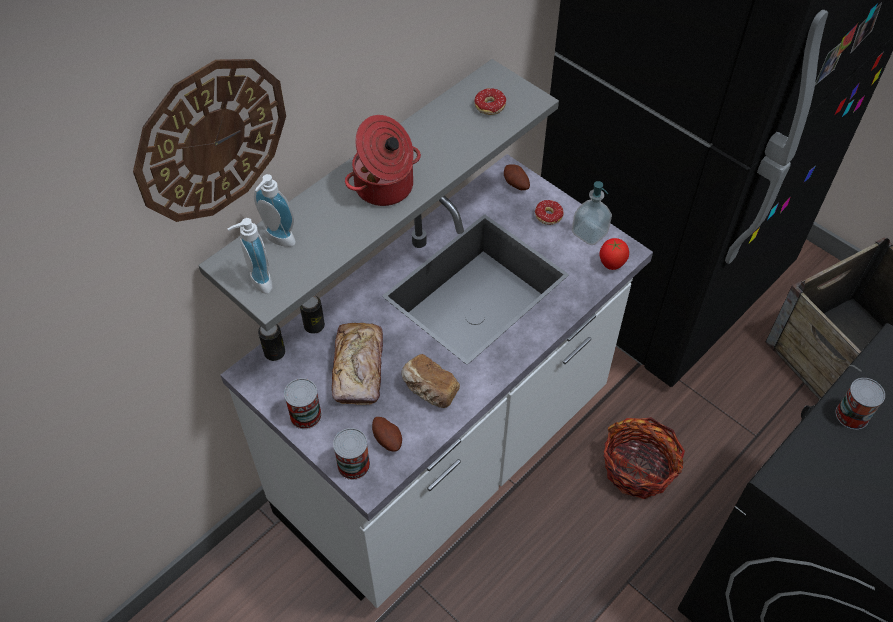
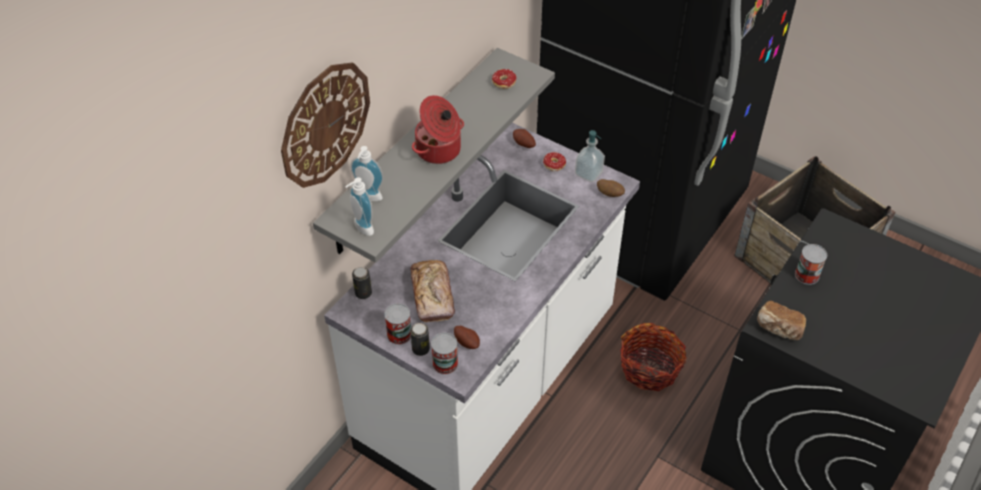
camera: 10 degrees left, 5 degrees down
can [300,295,325,334] -> can moved to [410,323,430,356]
bread [401,354,460,408] -> bread moved to [757,301,806,340]
tomato [600,238,629,270] -> potato [597,179,625,197]

